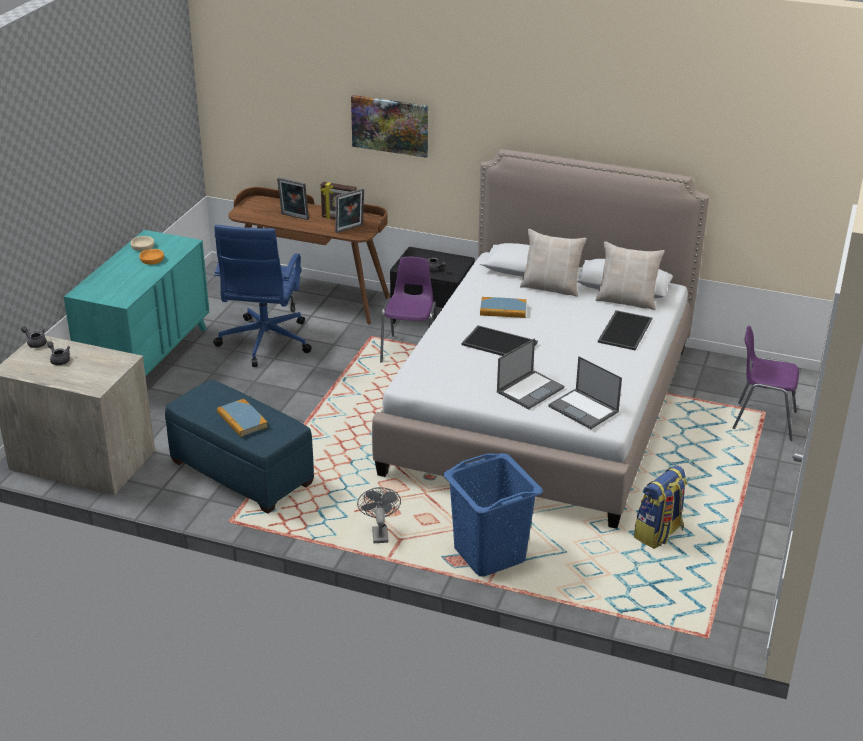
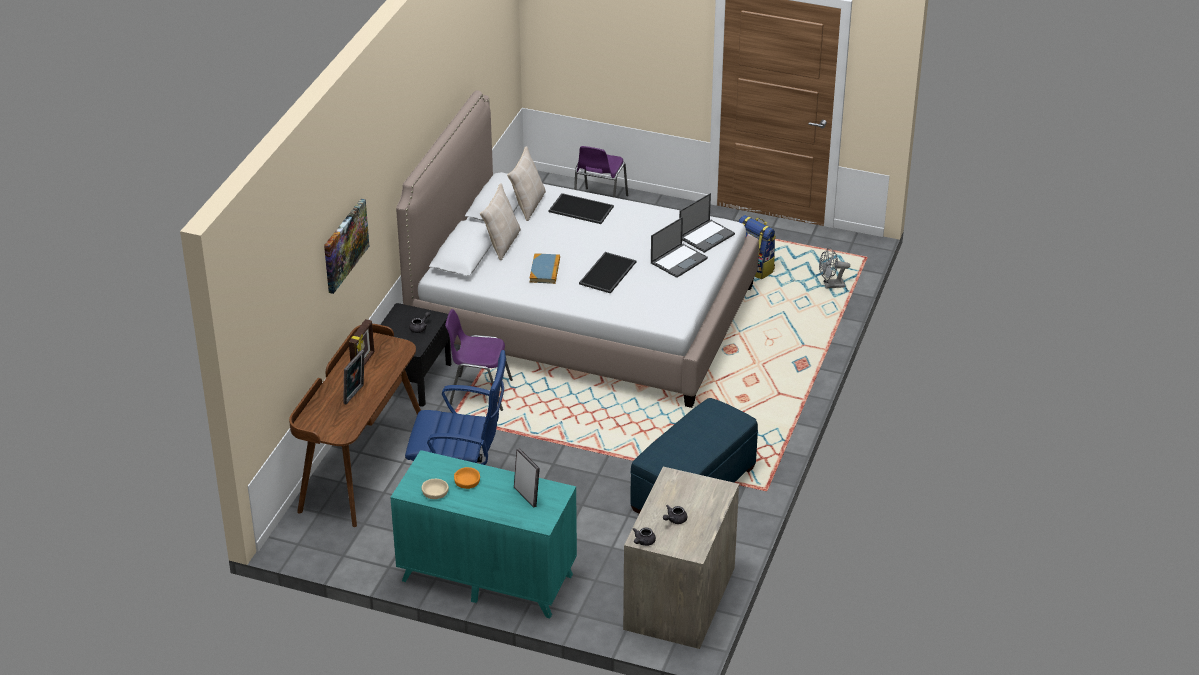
camera: 90 degrees left, 5 degrees up
book [217,399,268,437] -> none
picture frame [335,188,364,233] -> picture frame moved to [514,448,540,507]
grey fan [357,487,401,543] -> grey fan moved to [819,247,850,288]
blue laundry basket [443,453,543,576] -> none
laptop [497,338,564,409] -> laptop turned 90 degrees clockwise [651,217,708,278]

